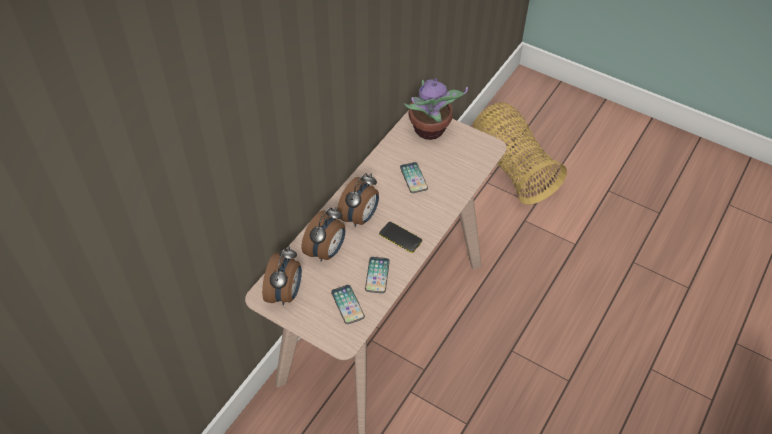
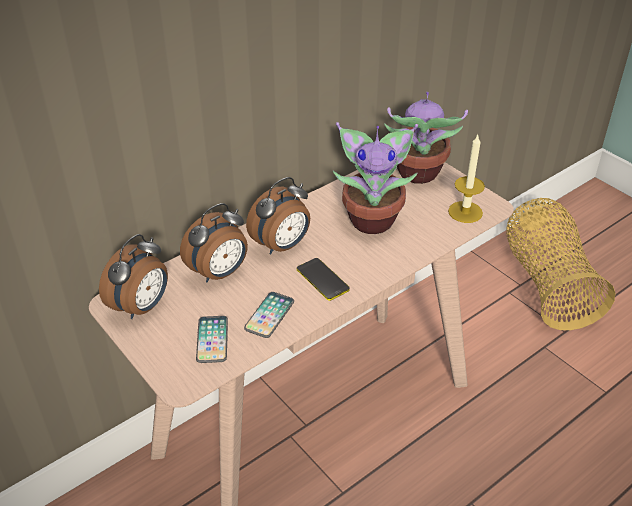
camera: 20 degrees right, 10 degrees down
phone [400,162,428,193] -> potted plant [333,122,418,234]
none -> candle [448,135,485,223]

